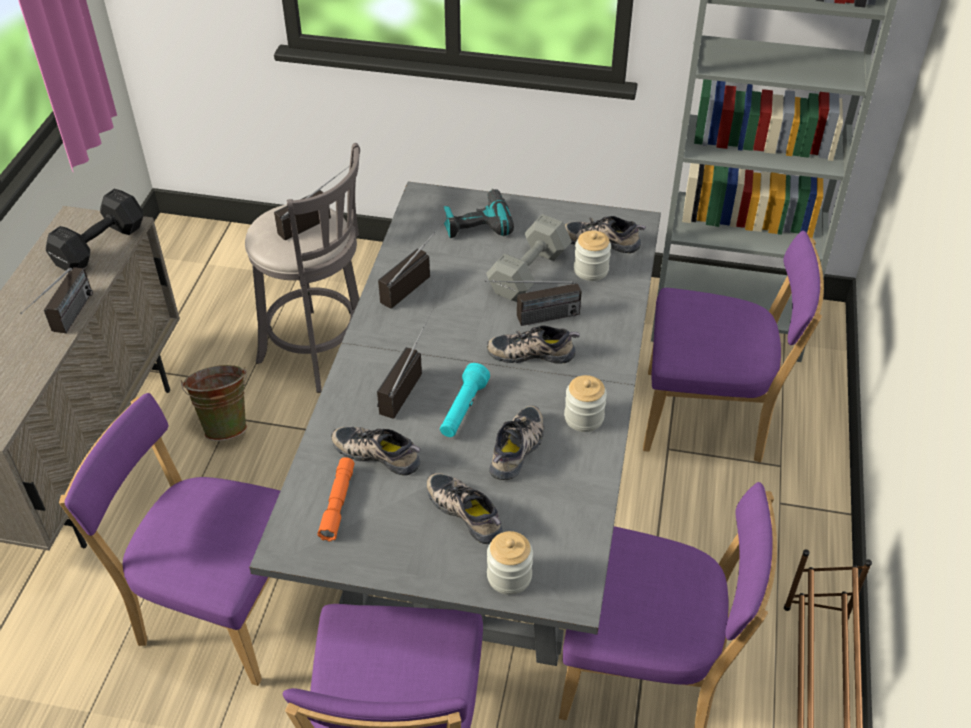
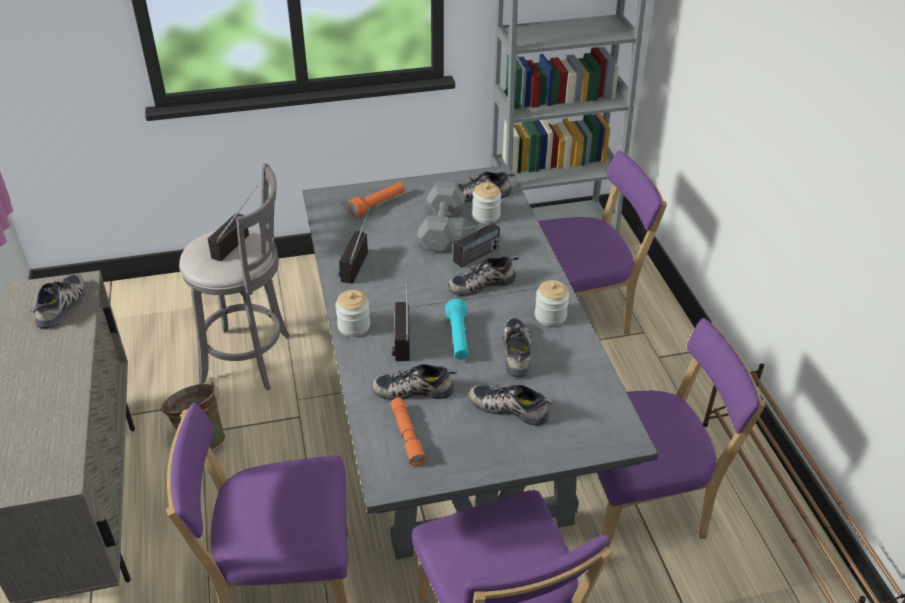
camera: 25 degrees left, 5 degrees down
radio [20,267,93,333] -> none
black dumbbell [46,189,143,271] -> shoe [31,274,86,328]
power drill [443,189,514,238] -> orange flashlight [348,182,405,218]
jar [487,531,533,595] -> jar moved to [335,290,370,337]

